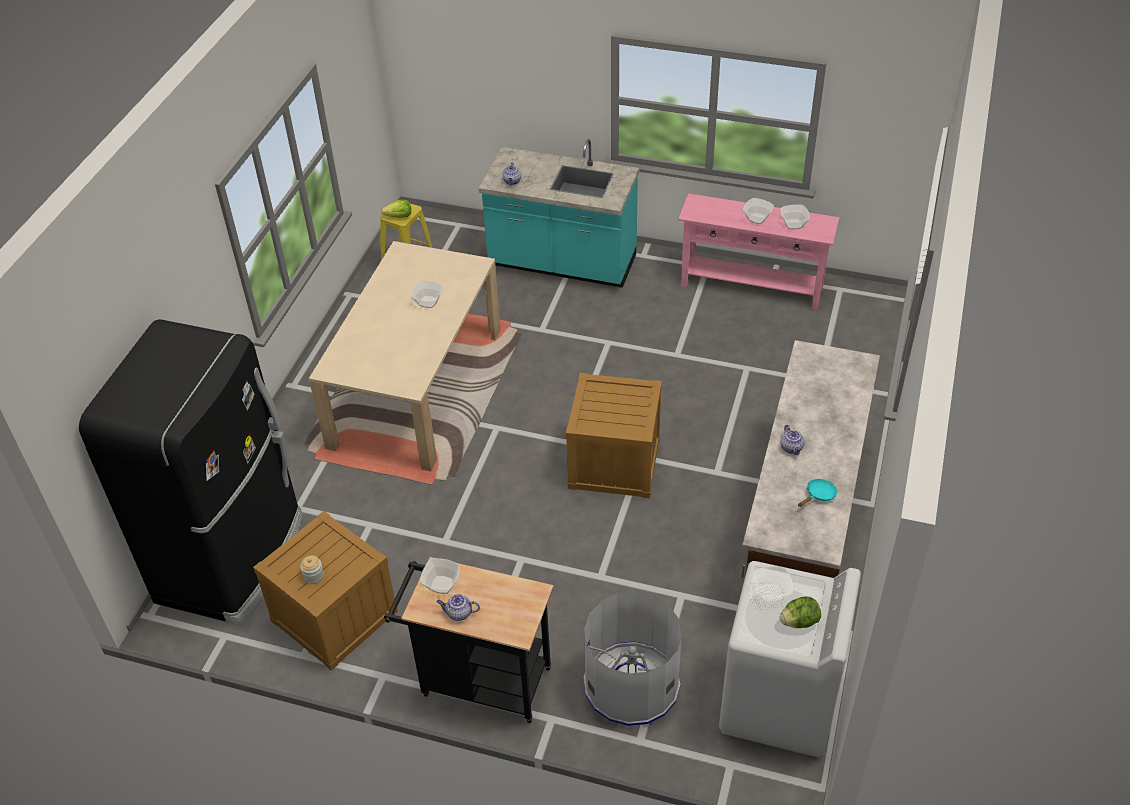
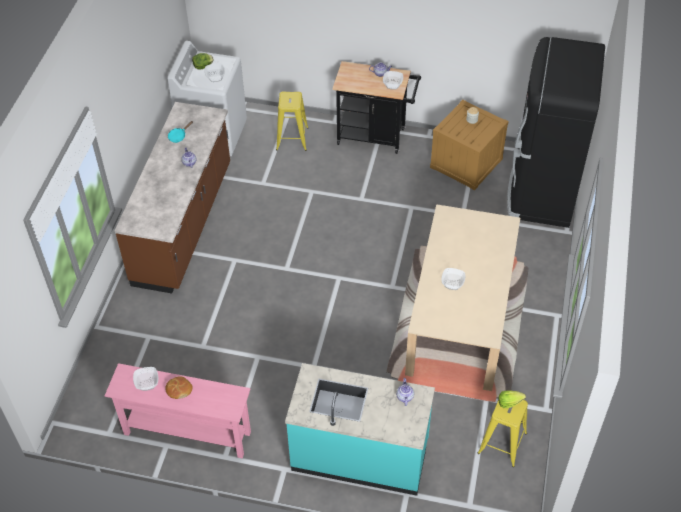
camera: 175 degrees right, 5 degrees up
crate [566,373,662,498] -> none
grey trash can [583,591,682,726] -> yellow stool [276,92,309,151]
bowl [743,198,774,224] -> bread [165,376,193,399]

